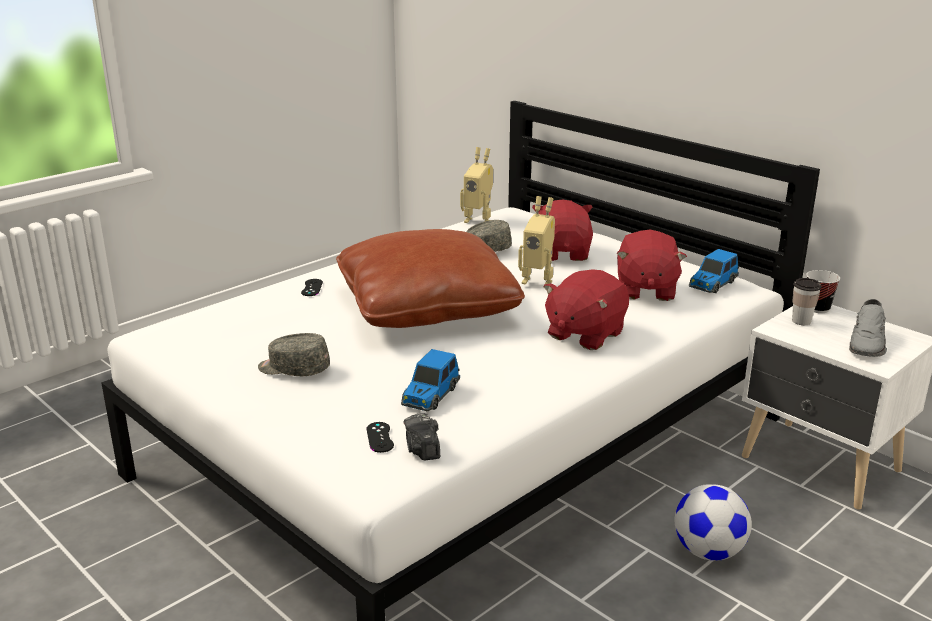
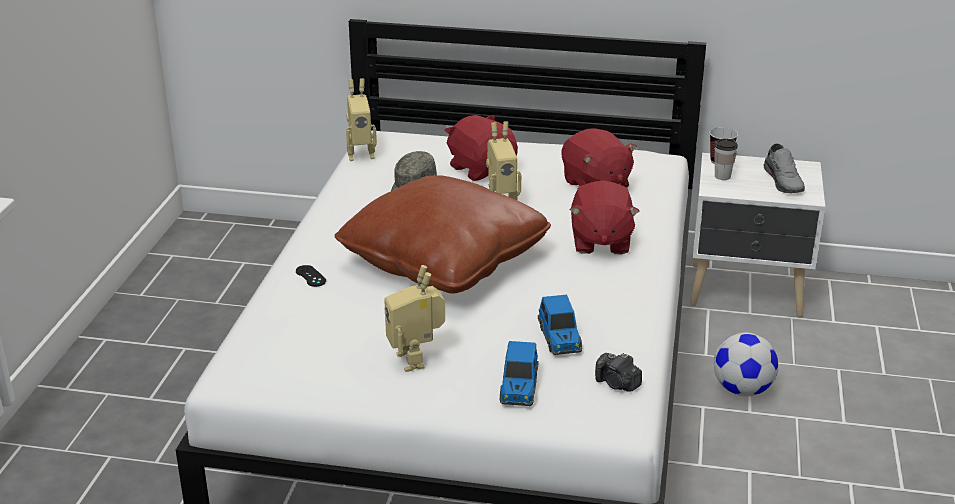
camera: 35 degrees left, 5 degrees up
grey cap [258,333,330,376] -> toy robot [384,265,445,372]
black game controller [367,422,394,453] -> none
toy car [689,249,739,293] -> toy car moved to [500,341,539,406]

